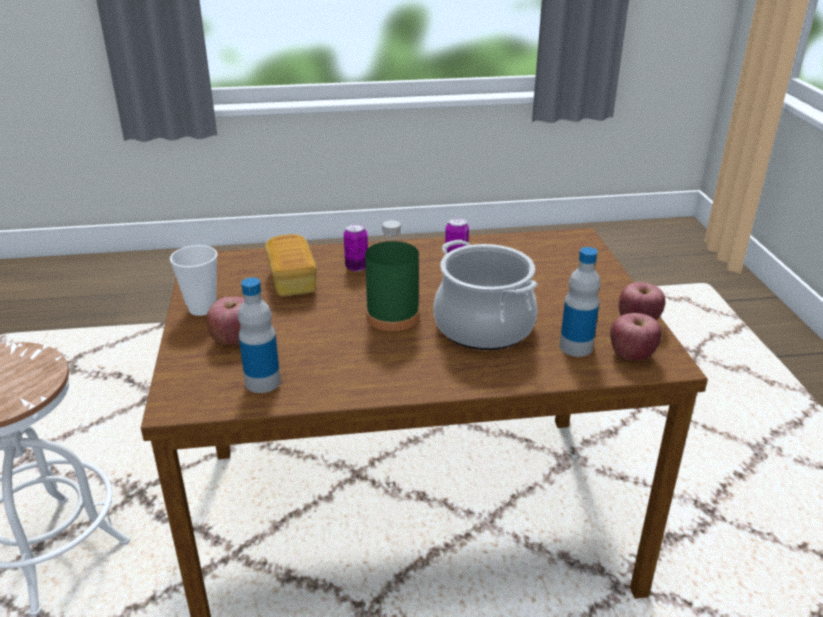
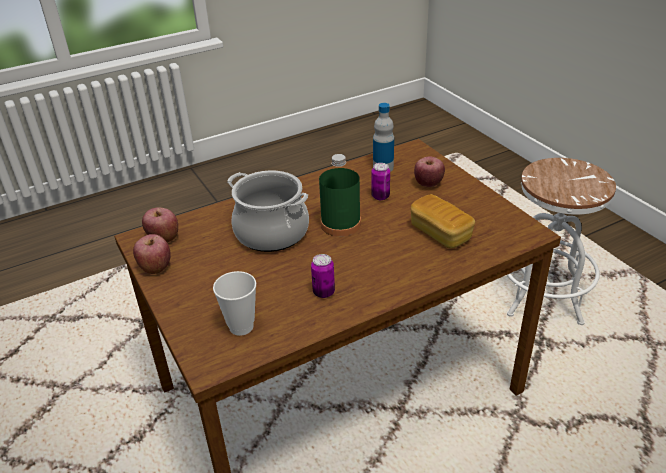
camera: 160 degrees right, 5 degrees up
cup [170,245,217,316] -> cup moved to [213,271,256,336]
can [344,224,368,272] -> can moved to [371,163,390,200]
bottle [560,247,600,357] -> none

